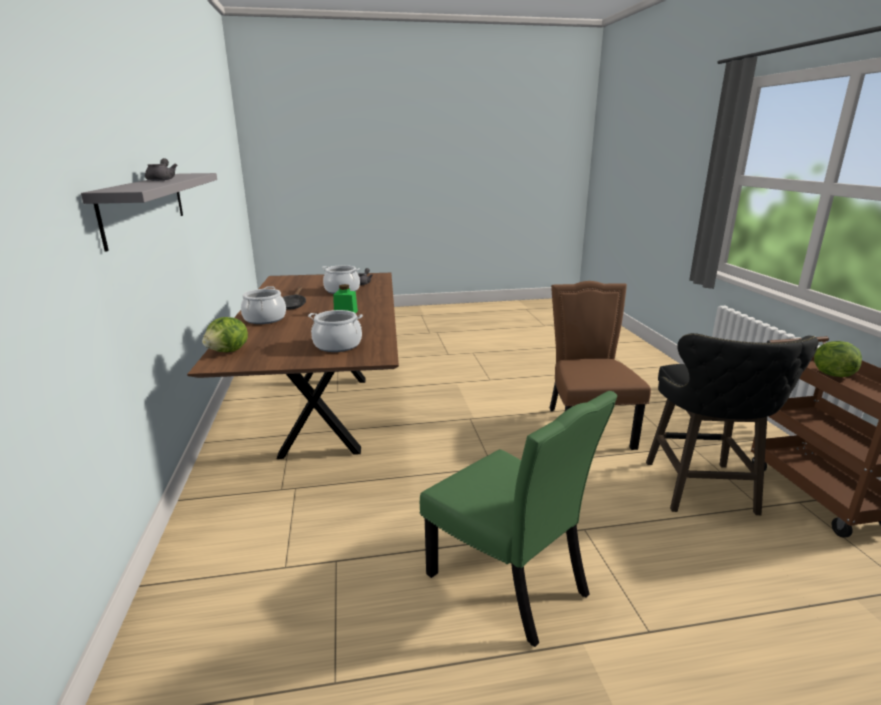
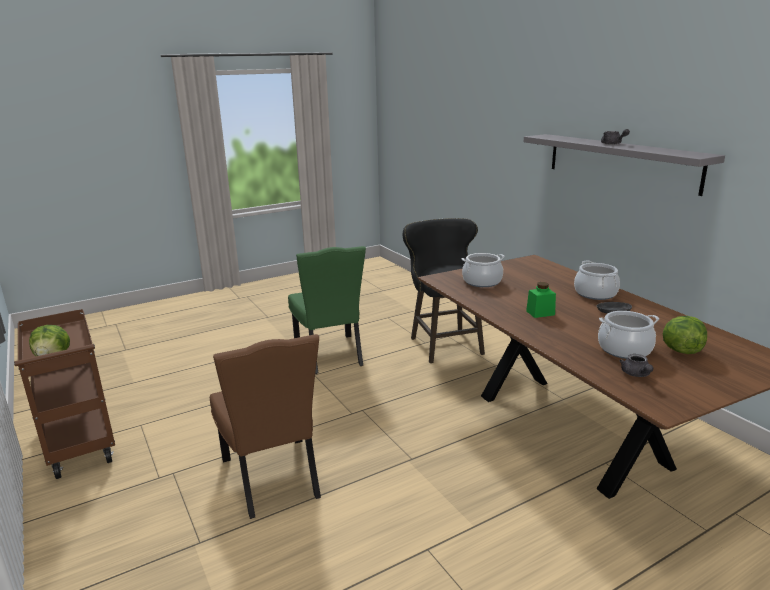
camera: 160 degrees right, 0 degrees up
lettuce [202,317,248,352] -> lettuce moved to [663,316,707,354]
green chair [420,391,617,647] -> green chair turned 135 degrees counterclockwise [288,246,366,374]
black stool [646,333,819,515] -> black stool moved to [403,218,485,363]

